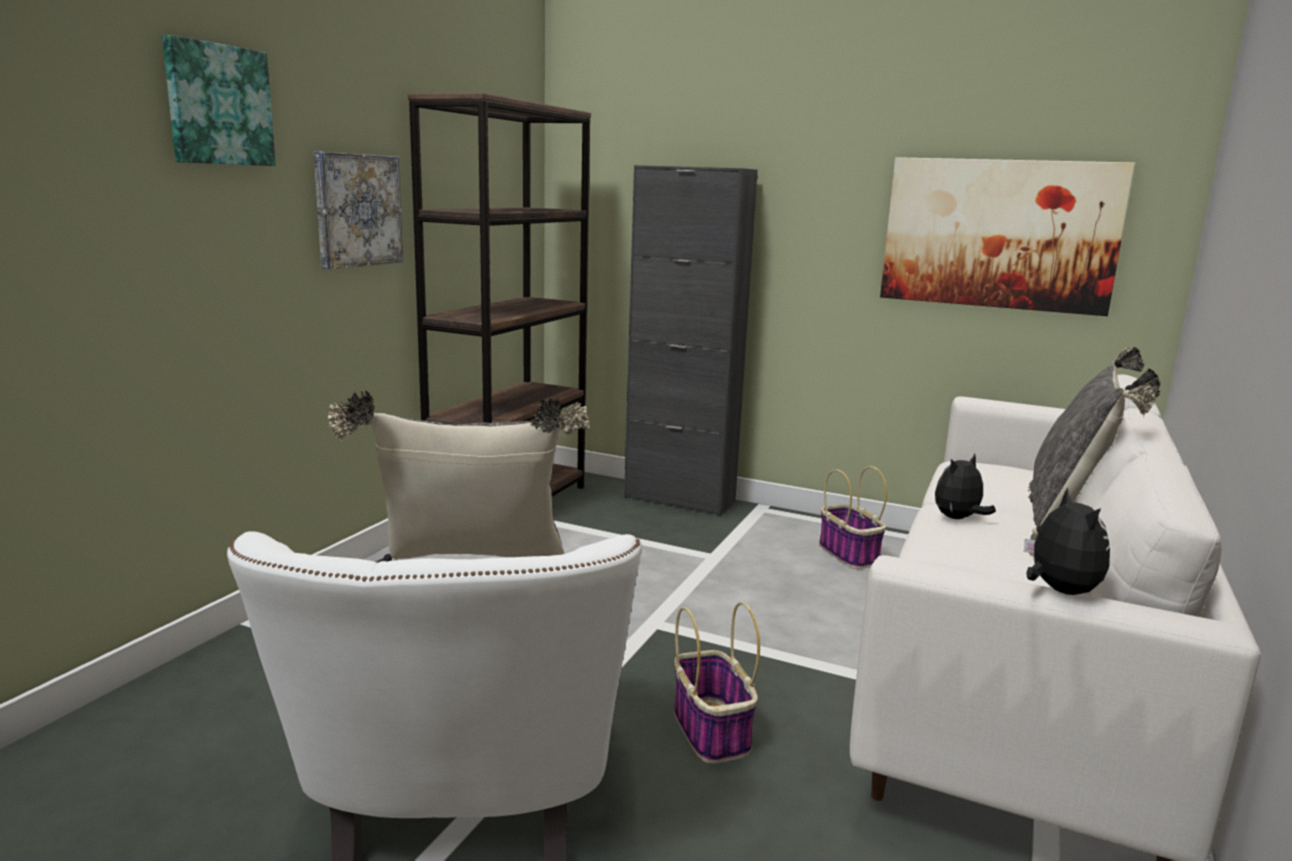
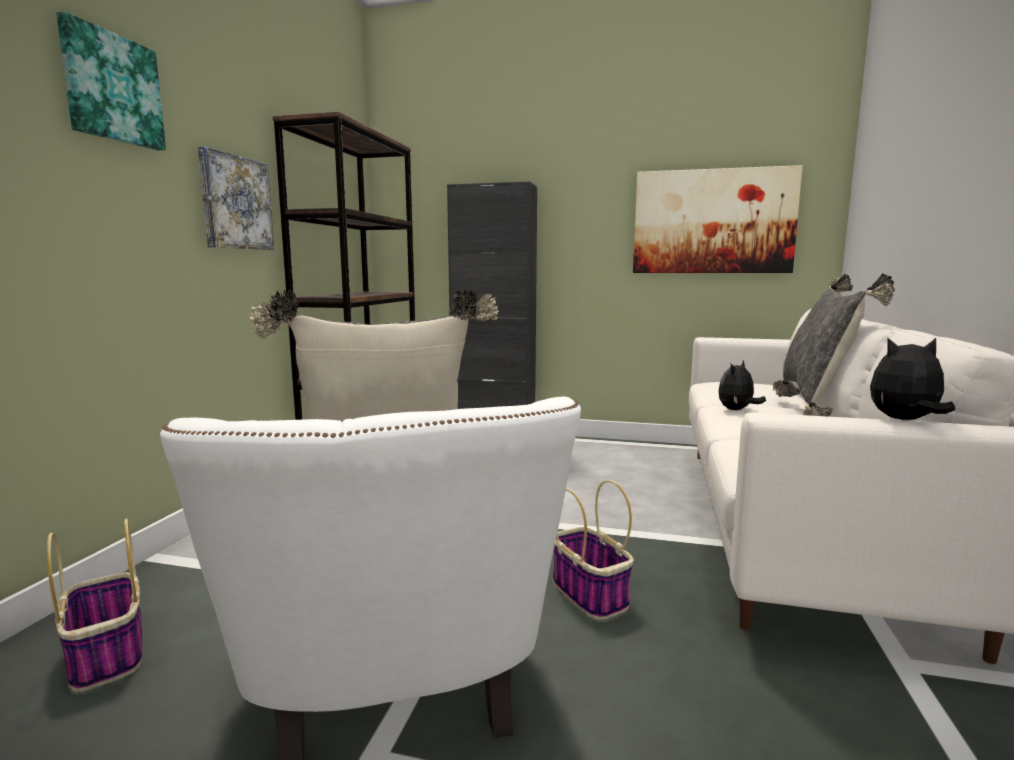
camera: 10 degrees left, 5 degrees down
basket [819,466,887,569] -> basket moved to [47,518,142,692]
plush toy [1024,487,1110,595] -> plush toy turned 75 degrees counterclockwise [870,338,955,420]

